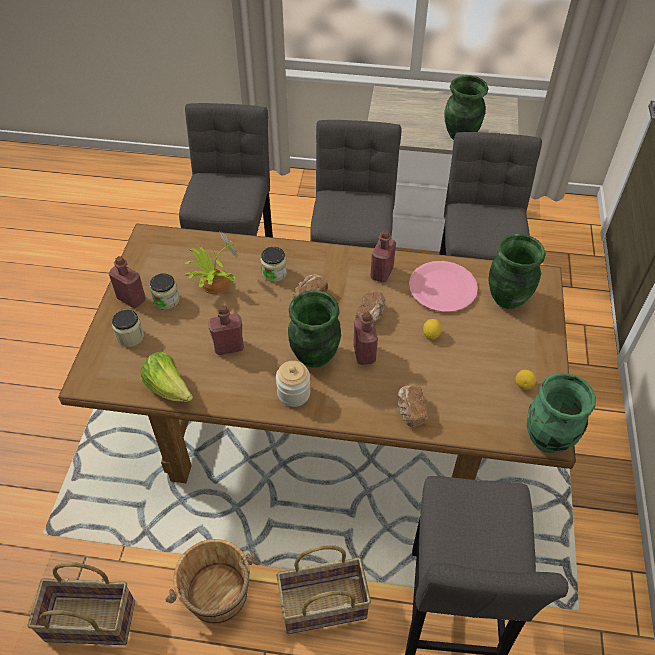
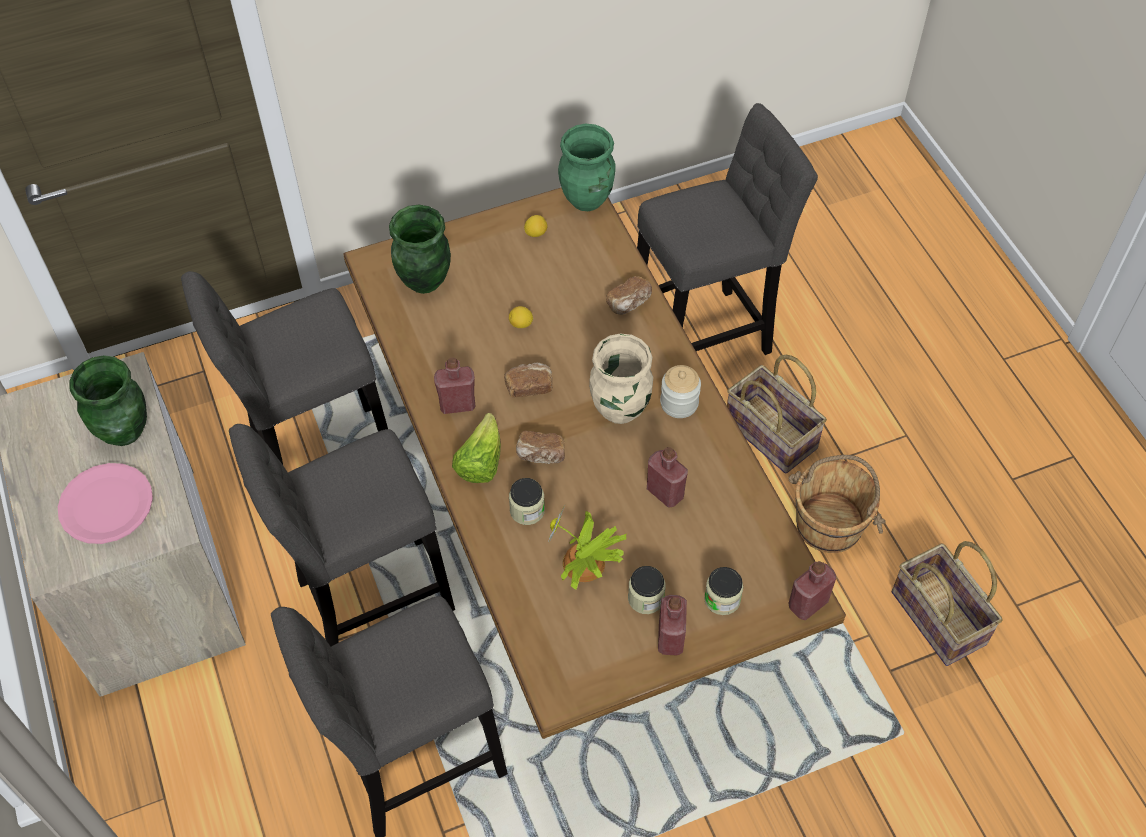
camera: 120 degrees left, 5 degrees up
lettuce [141,352,193,402] -> lettuce moved to [452,413,501,483]
green vase [288,290,341,368] -> beige vase [589,333,653,424]
red bottle [353,312,378,365] -> red bottle moved to [788,561,836,620]
pink plate [409,261,478,312] -> pink plate moved to [58,463,153,544]

